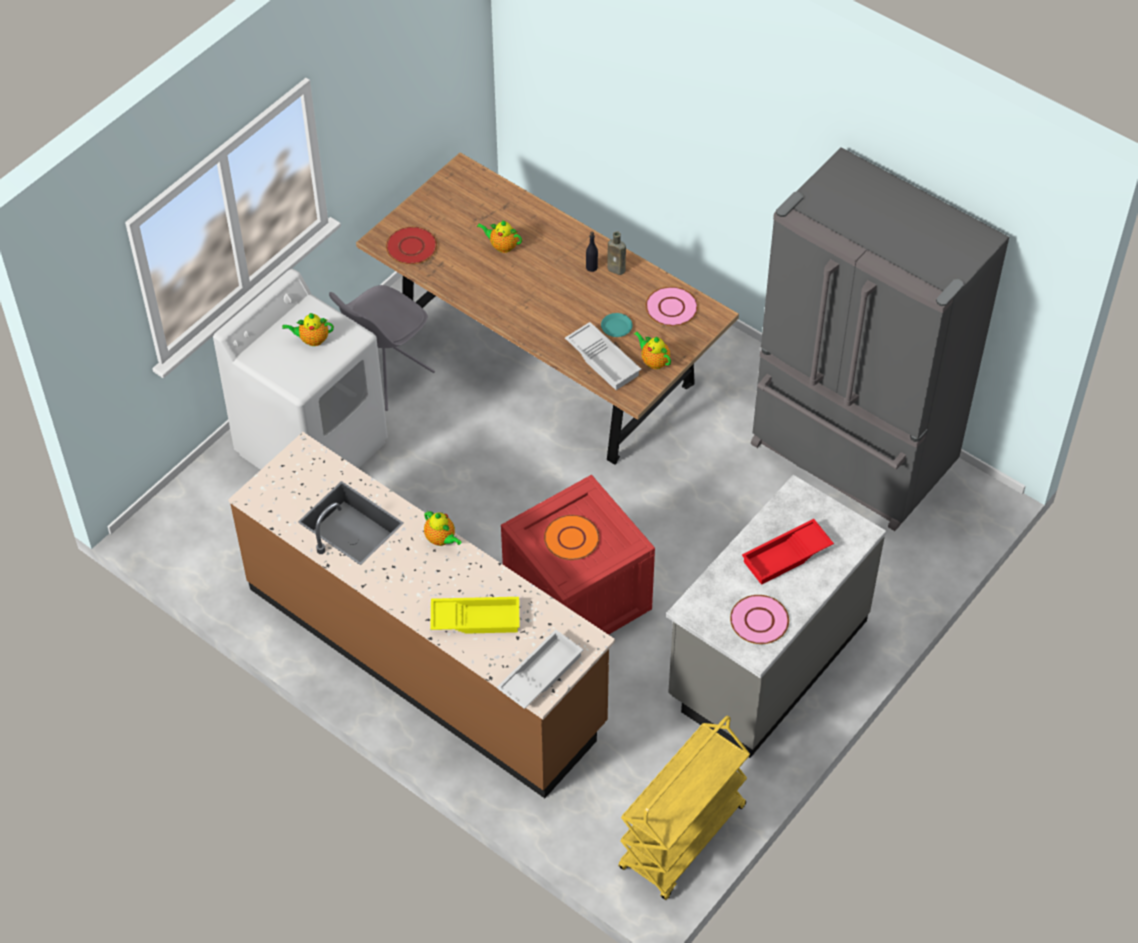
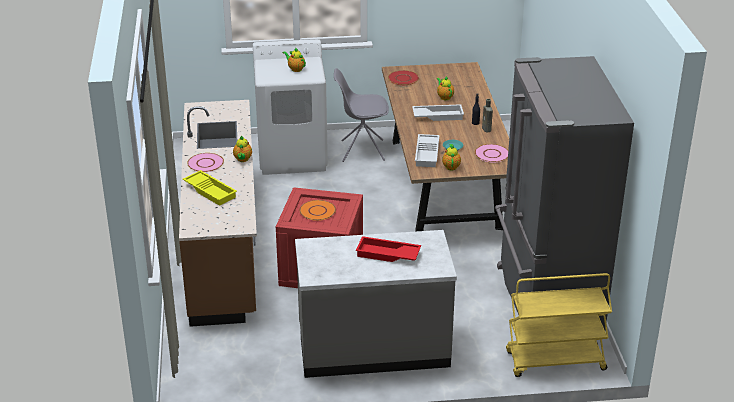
camera: 45 degrees right, 20 degrees down
white tray [496,629,584,709] -> white tray moved to [412,104,464,121]
yellow cart [618,715,750,900] -> yellow cart moved to [506,273,612,377]
pink plate [730,595,789,644] -> pink plate moved to [187,153,224,172]

